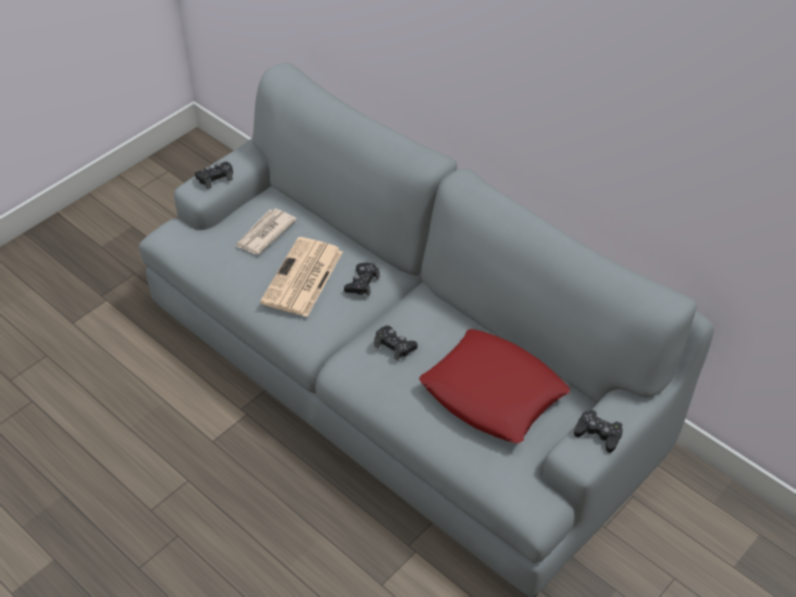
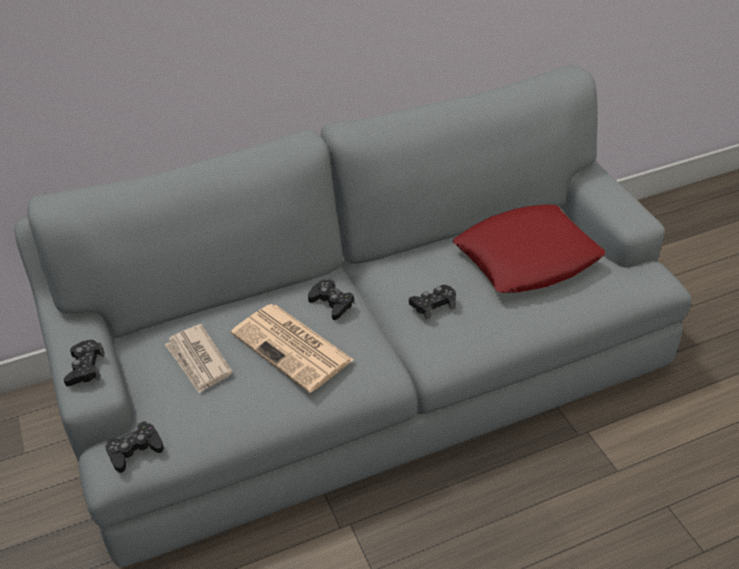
camera: 65 degrees left, 5 degrees down
black game controller [574,410,623,453] -> black game controller moved to [106,421,164,473]

